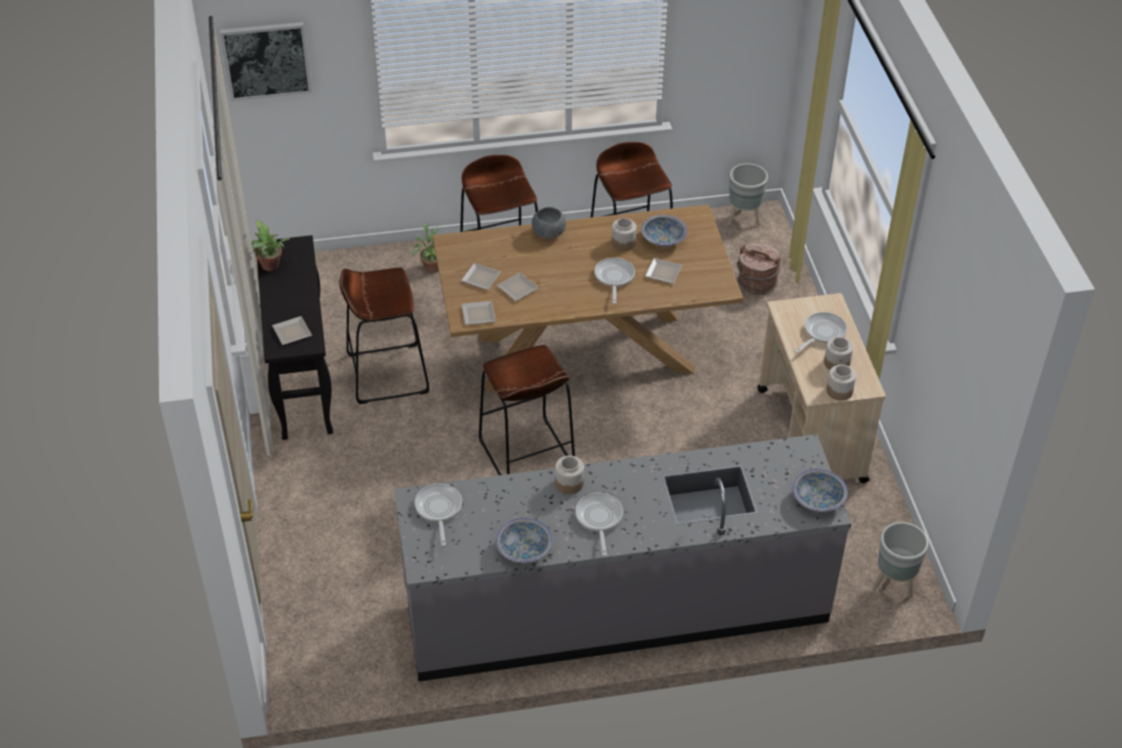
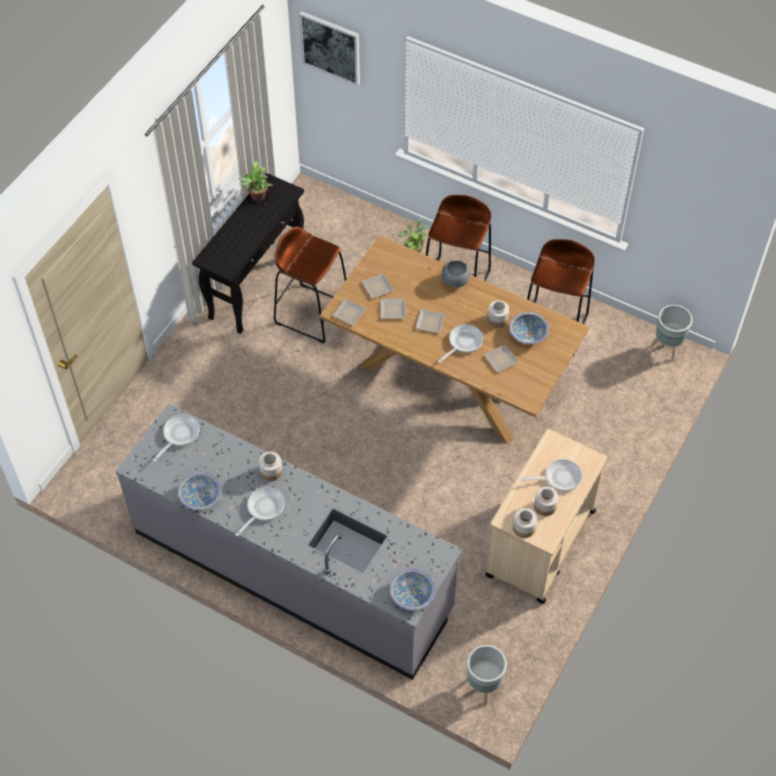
camera: 40 degrees right, 10 degrees up
plate [272,316,312,345] -> plate moved to [415,309,445,333]
brown stool [479,345,575,475] -> none
brown bucket [737,243,781,295] -> none

